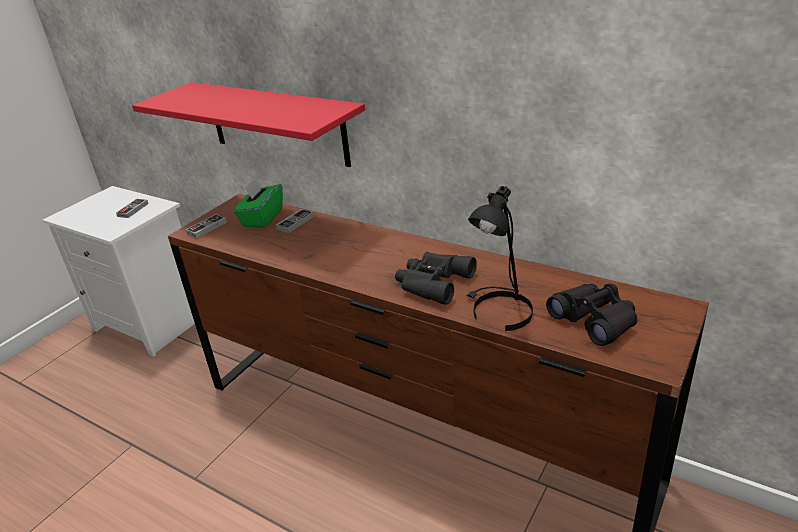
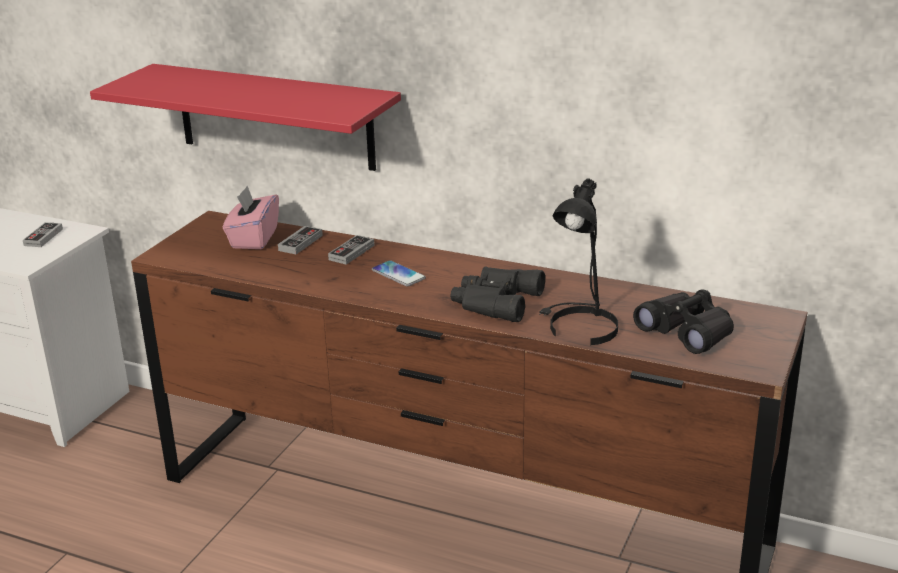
camera: 10 degrees left, 5 degrees down
game controller [185,214,227,238] -> game controller moved to [328,235,375,265]
green tissue box [234,178,283,228] -> pink tissue box [223,186,279,249]
none -> phone [372,260,426,287]

